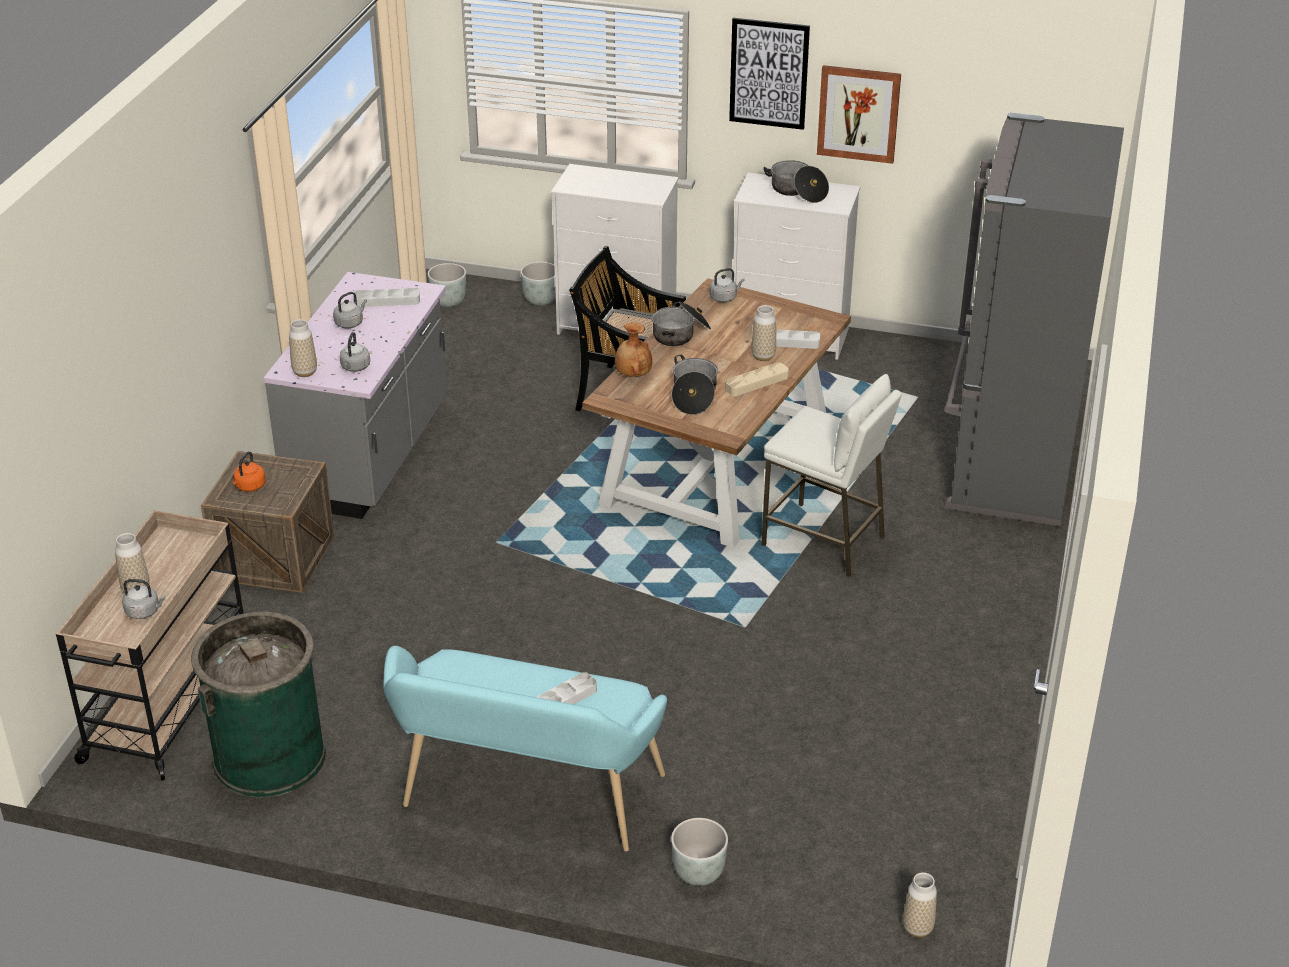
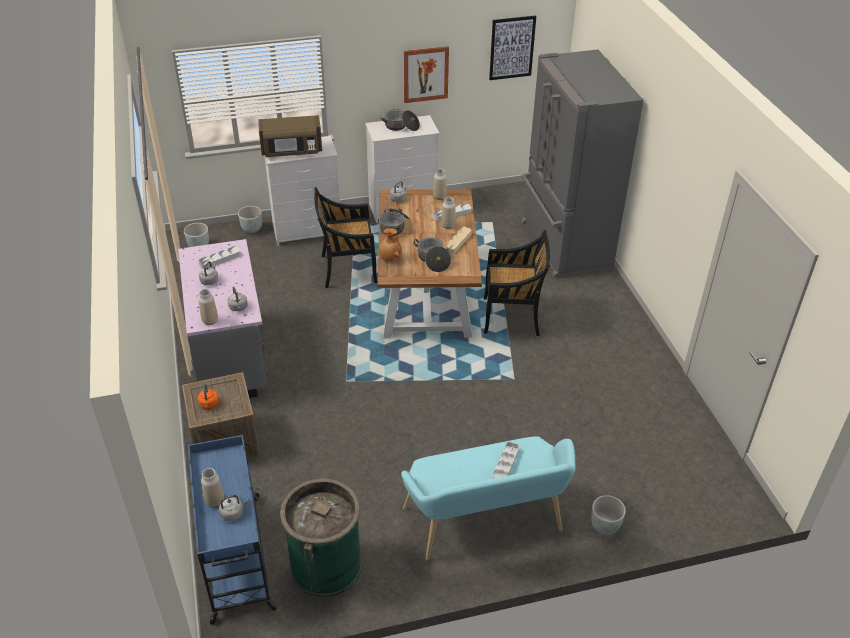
camera: 30 degrees left, 5 degrees up
beige cart [56,510,243,780] -> blue cart [188,435,276,625]
picture [729,18,810,130] -> picture moved to [489,16,536,80]
white stool [761,374,902,577] -> black chair [484,230,550,336]
vase [903,872,937,937] -> vase moved to [433,168,447,200]
none -> brown microwave [258,115,322,157]

